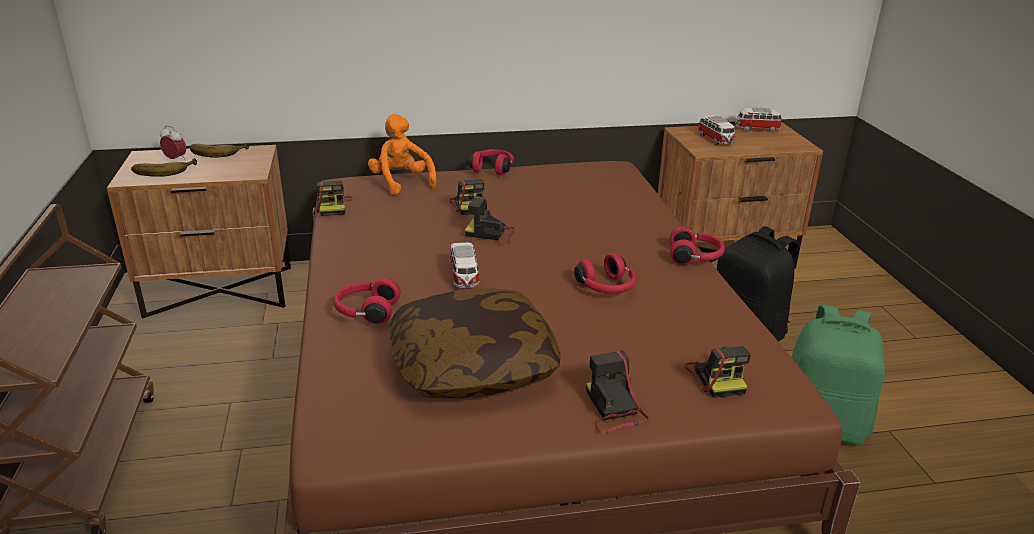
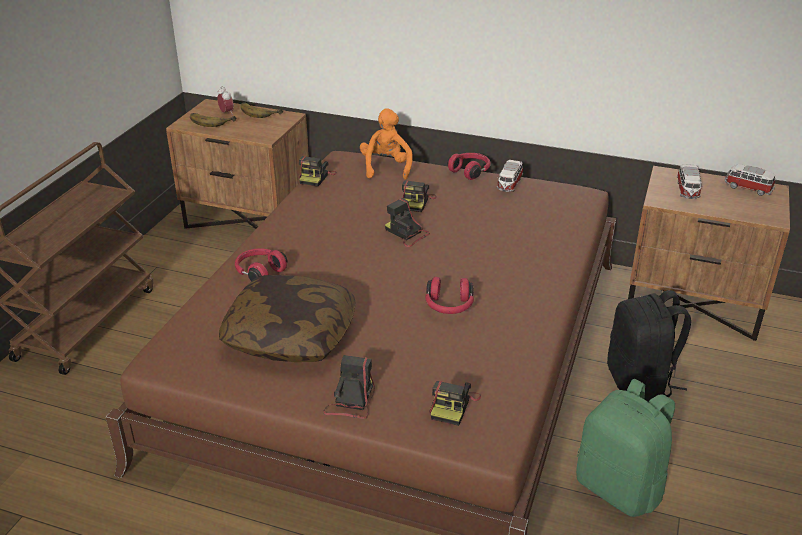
camera: 30 degrees right, 5 degrees up
toy car [450,242,480,288] -> toy car moved to [497,160,523,192]
red headphones [669,226,725,265] -> none

